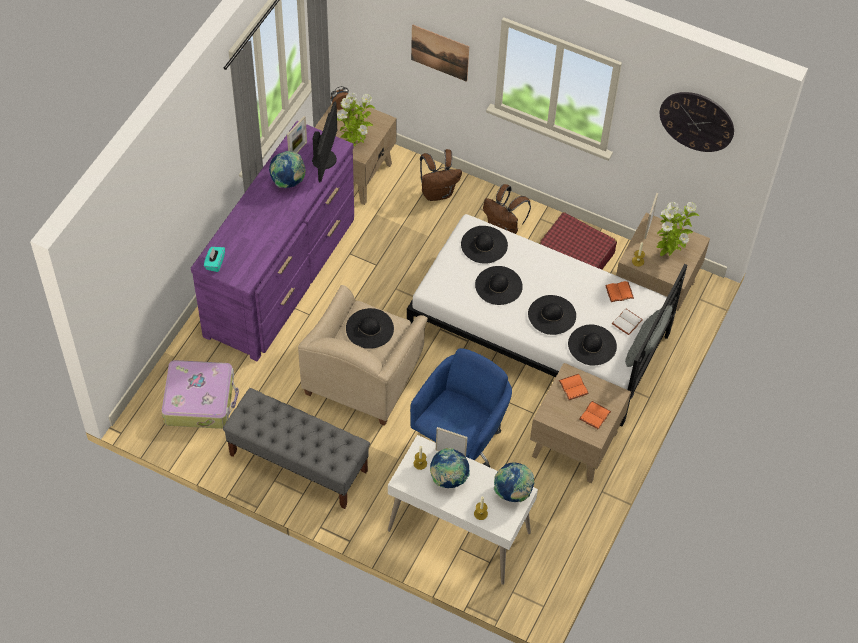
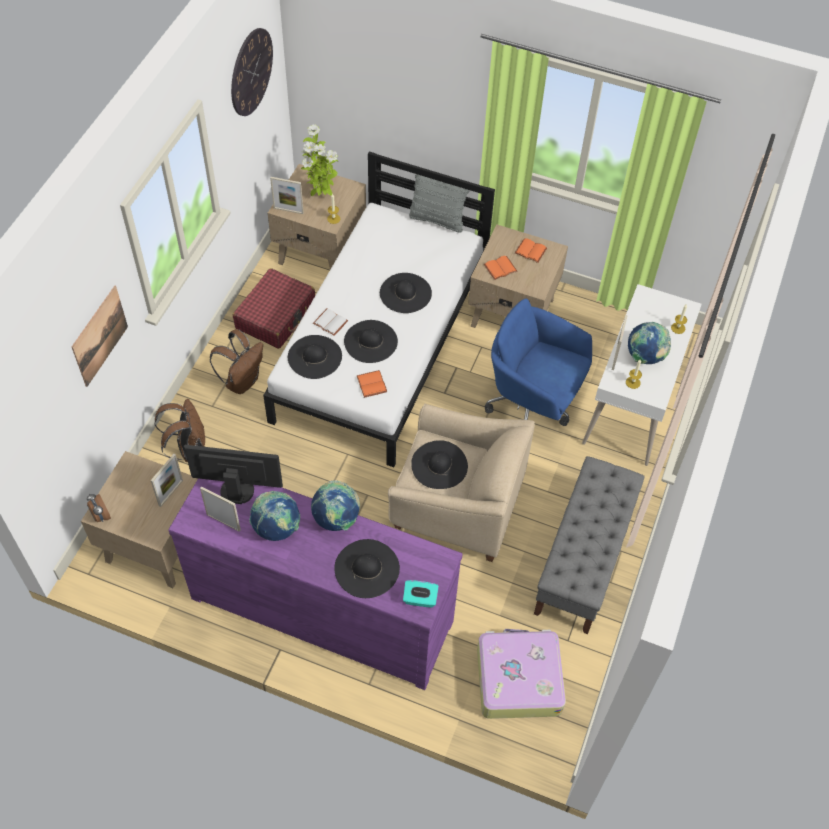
camera: 95 degrees left, 0 degrees up
potted plant [337,93,375,146] -> picture frame [151,454,183,507]
globe [494,463,534,502] -> globe moved to [311,480,360,531]
black hat [568,324,617,365] -> black hat moved to [334,539,400,598]
orange book [605,281,634,302] -> orange book moved to [357,370,387,398]
white book [612,309,643,335] -> white book moved to [313,309,348,336]

